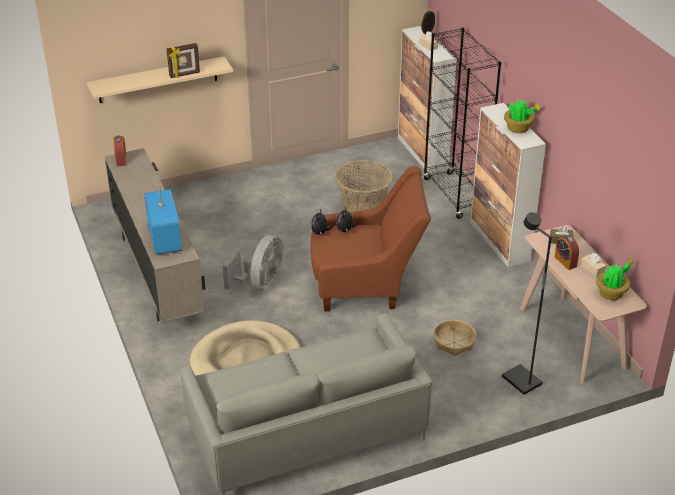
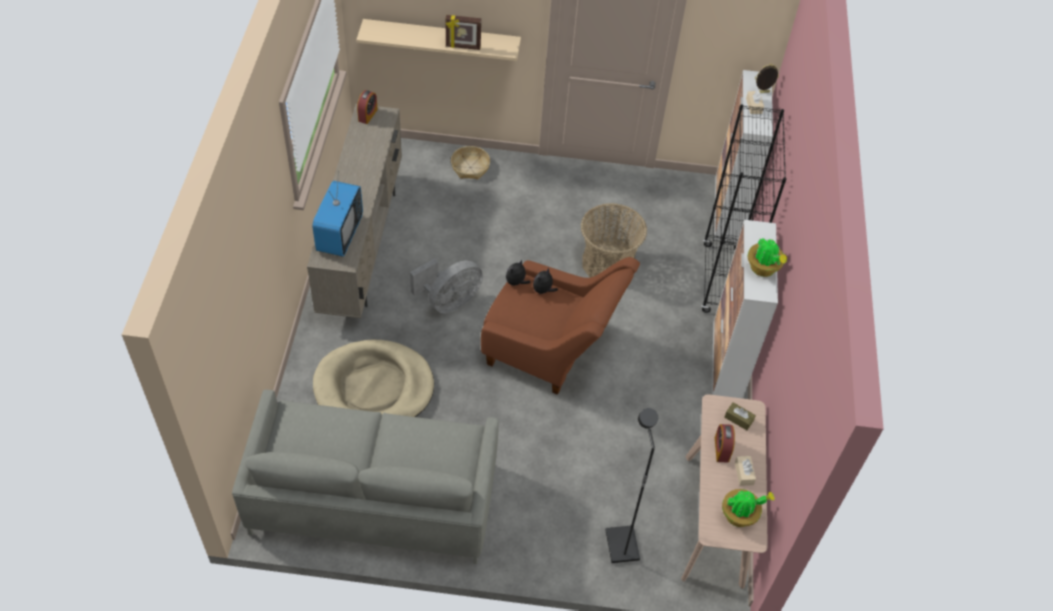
camera: 25 degrees right, 15 degrees up
basket [434,320,476,356] -> basket moved to [451,146,490,179]

